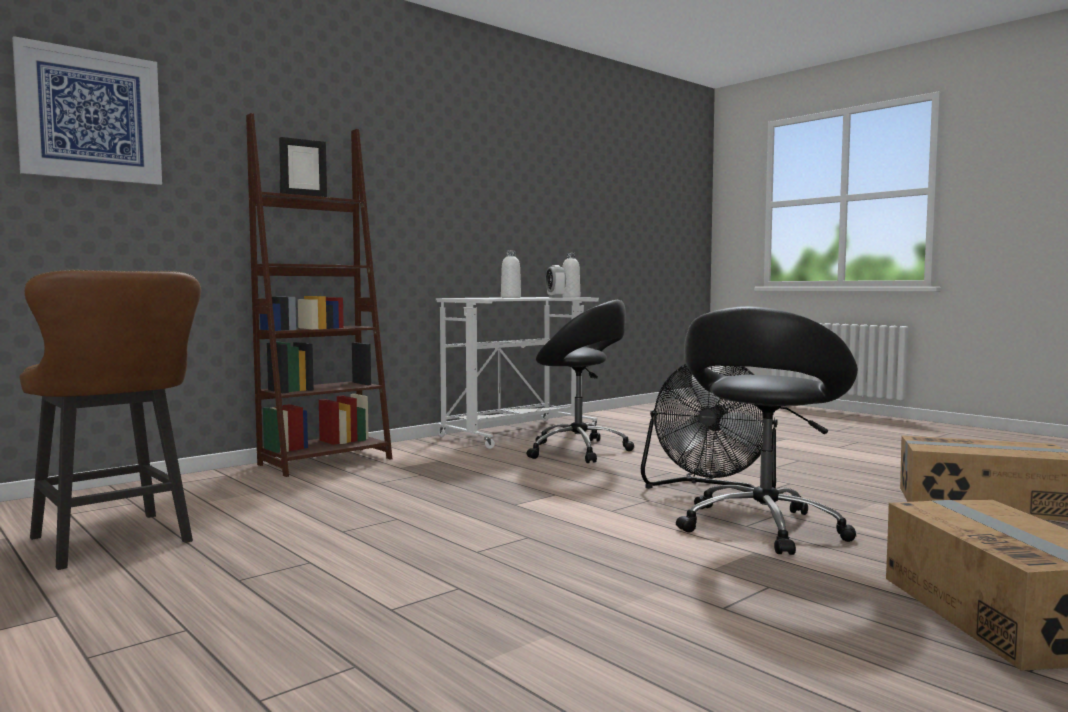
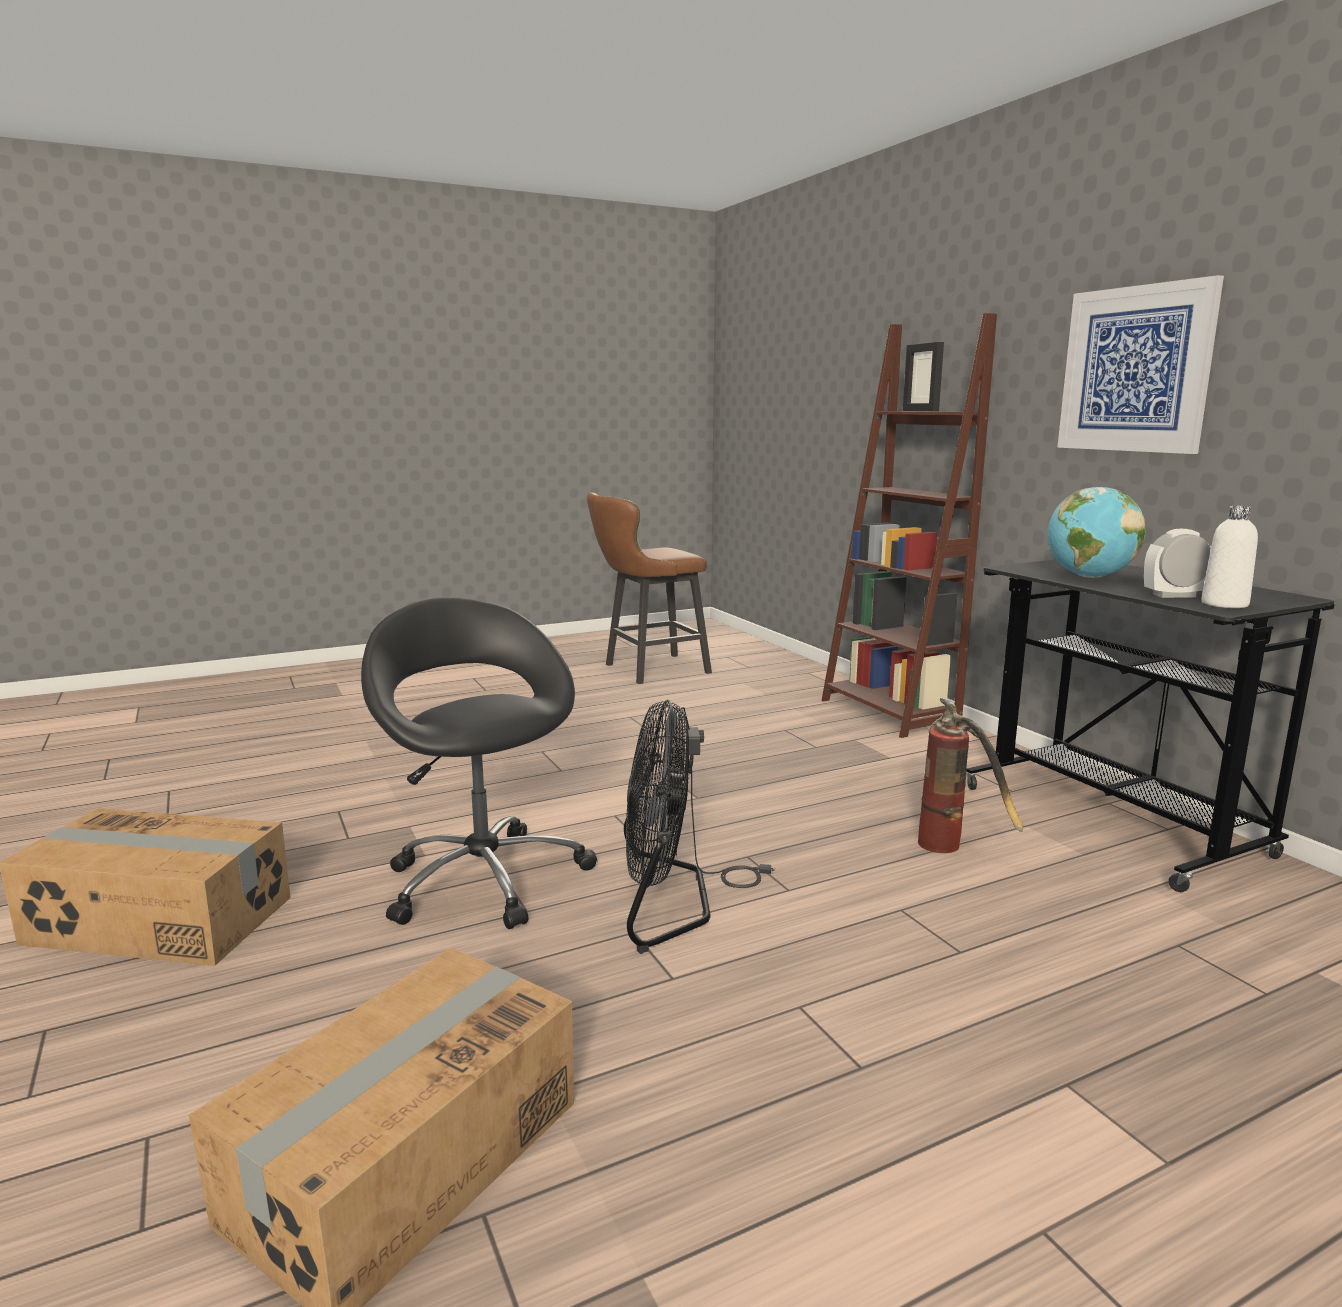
camera: 105 degrees right, 10 degrees up
picture [12,36,162,185] -> picture moved to [1057,275,1224,454]
white desk [436,297,599,449] -> black desk [967,560,1334,892]
white bottle [501,250,521,298] -> globe [1047,487,1146,578]
black office chair [526,300,634,463] -> fire extinguisher [918,698,1023,853]
black fan [641,364,778,489] -> black fan turned 45 degrees counterclockwise [624,700,775,954]

